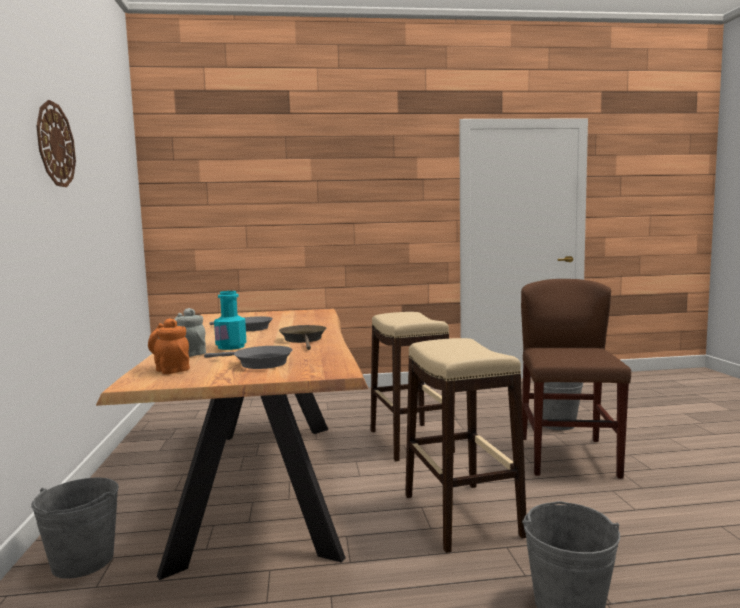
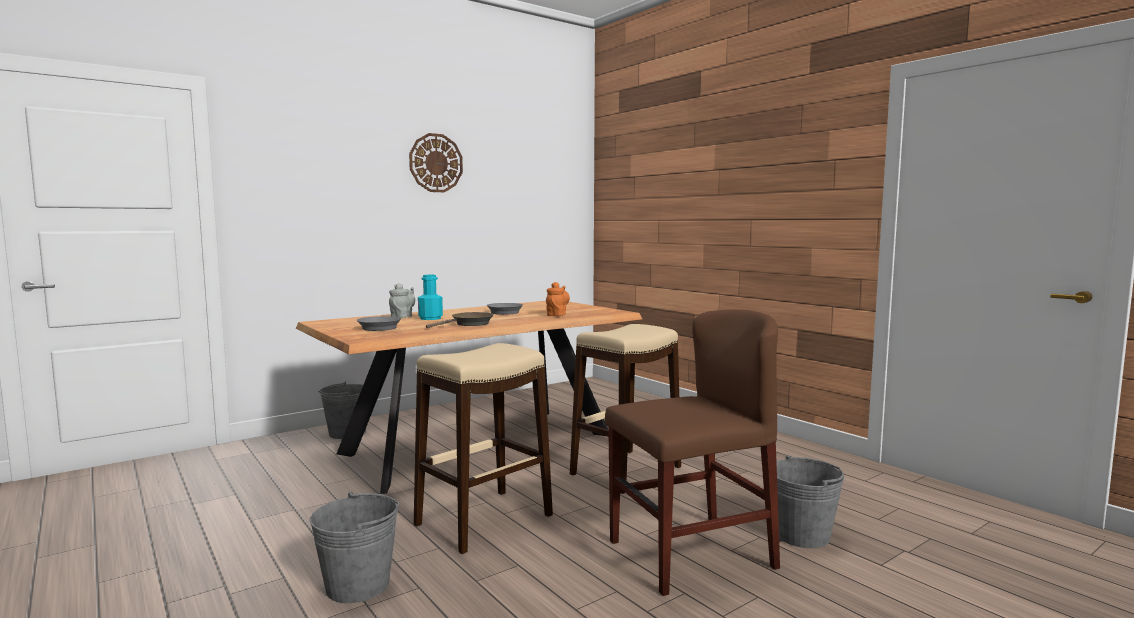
camera: 60 degrees right, 0 degrees up
orange teapot [148,318,190,374] -> orange teapot moved to [546,282,570,316]

